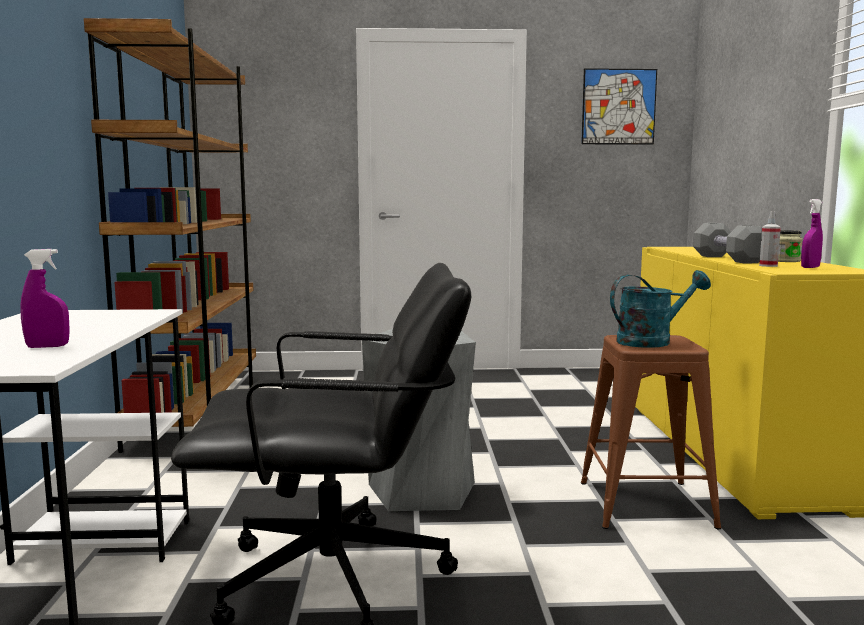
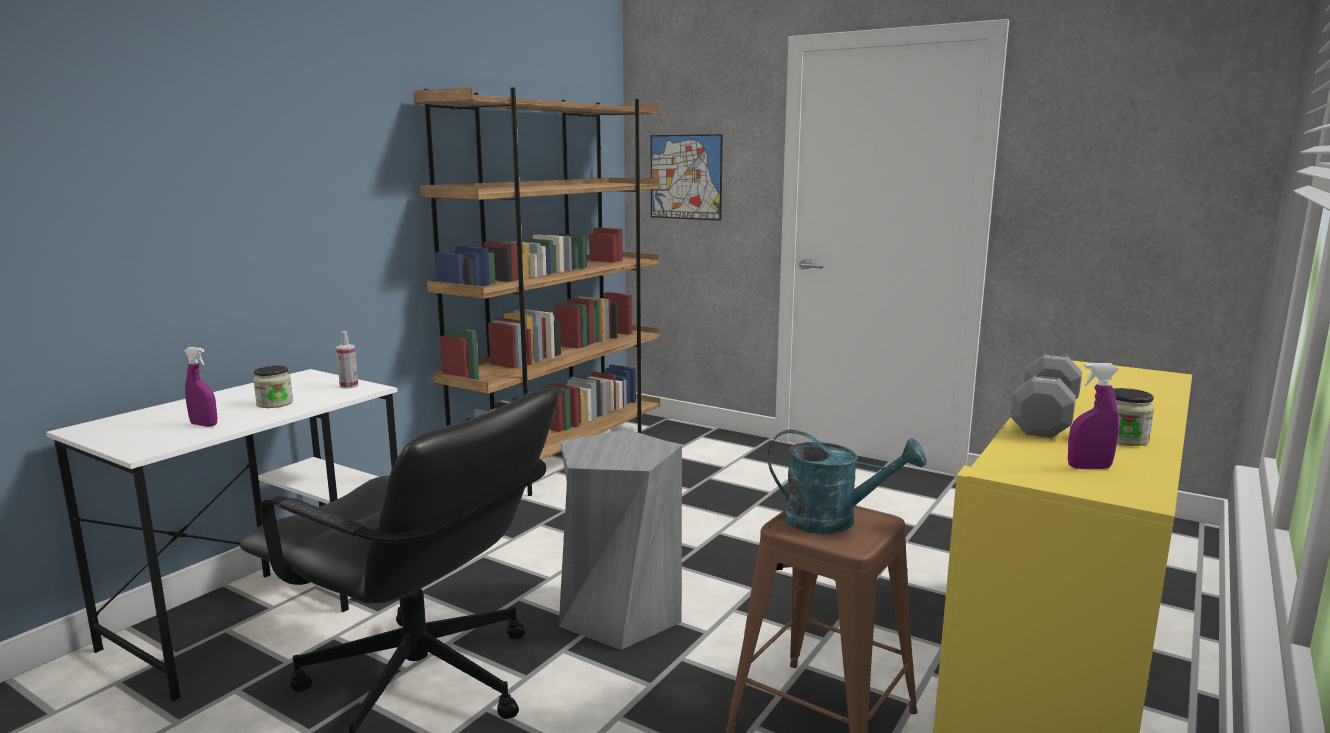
camera: 35 degrees right, 5 degrees up
picture [581,68,657,145] -> picture moved to [651,134,723,221]
spray bottle [759,211,781,267] -> spray bottle moved to [336,331,358,388]
none -> jar [253,365,293,408]

